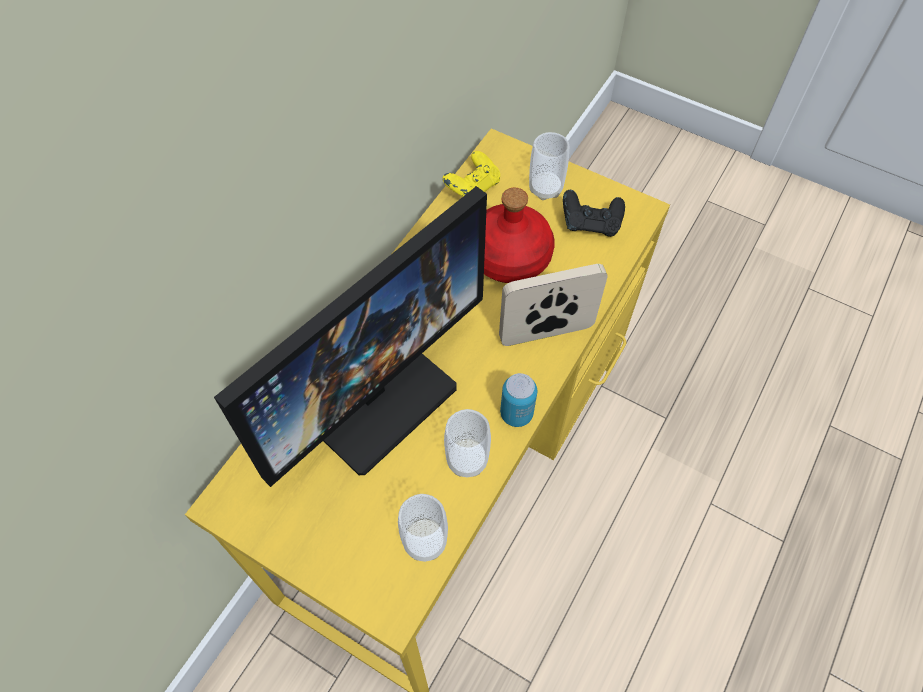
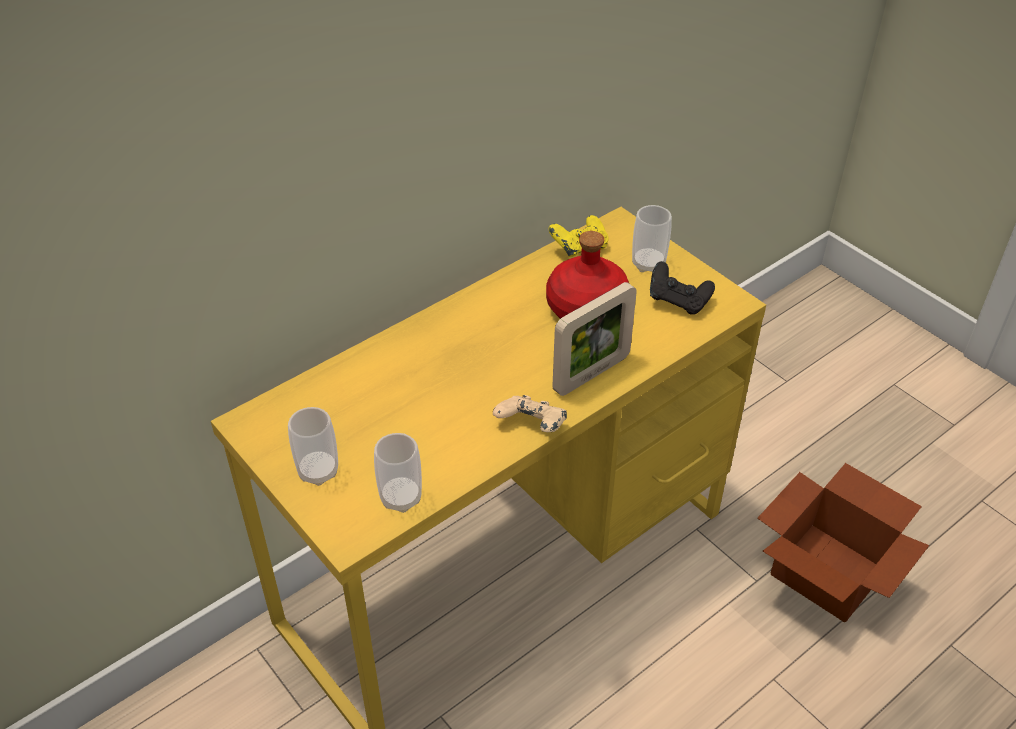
camera: 20 degrees right, 15 degrees down
monitor [214,186,487,487] -> none
cup [444,409,491,478] -> cup moved to [288,407,338,486]
picture frame [499,264,608,346] -> picture frame turned 135 degrees clockwise [552,282,637,396]
can [500,373,537,427] -> beige game controller [493,395,567,432]
none -> cardboard box [757,463,929,623]

